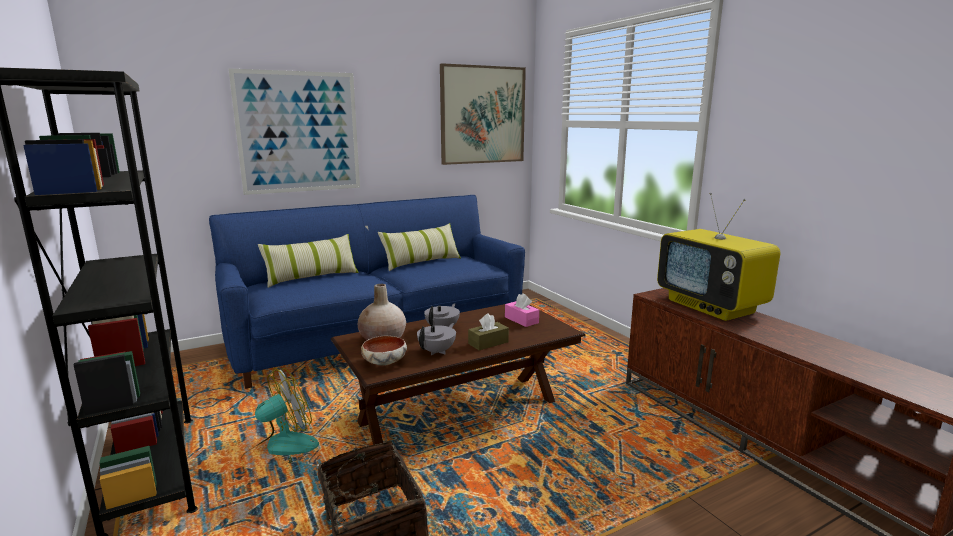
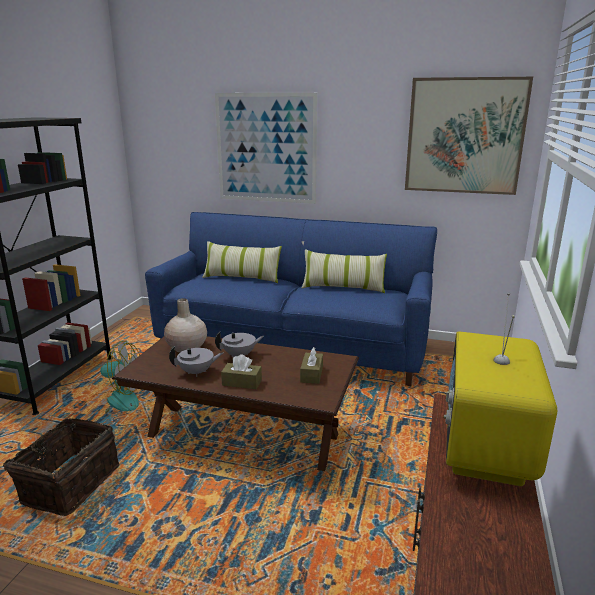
camera: 45 degrees right, 5 degrees up
bowl [361,336,407,366] -> none
pink tissue box [505,293,539,327] -> brown tissue box [300,347,323,384]

